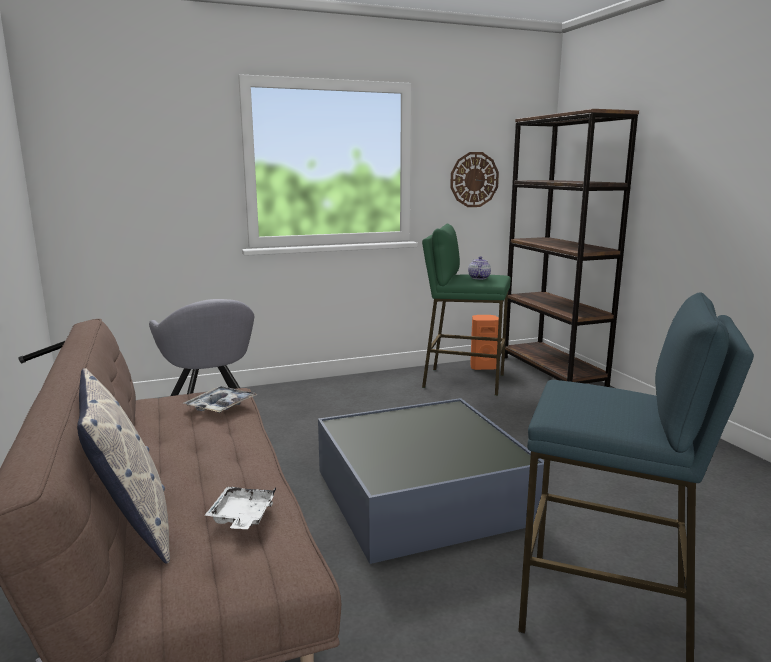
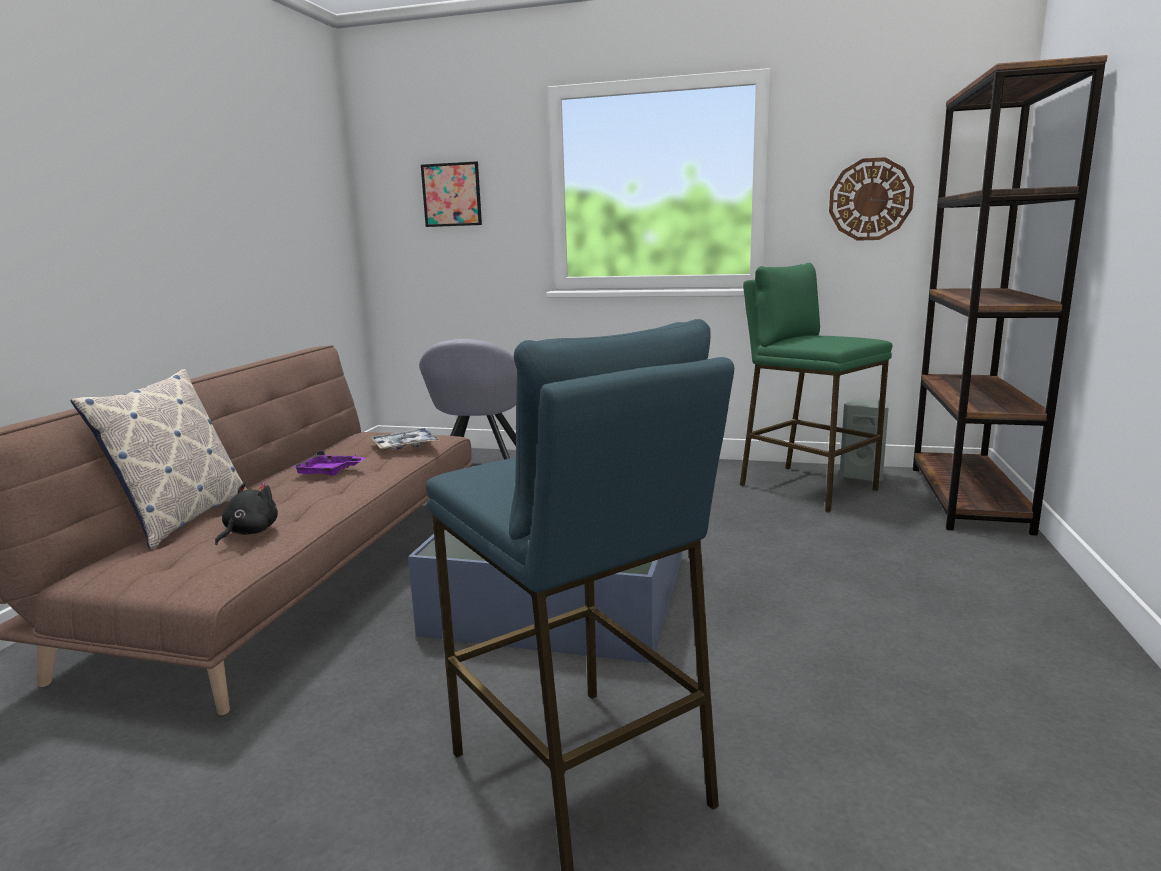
camera: 35 degrees right, 0 degrees up
white tray [205,487,276,529] -> black plush toy [215,483,278,545]
teapot [468,256,491,279] -> none
orange speaker [470,315,499,370] -> grey speaker [839,399,889,481]
none -> purple tray [292,450,366,476]
none -> picture [421,161,482,227]

